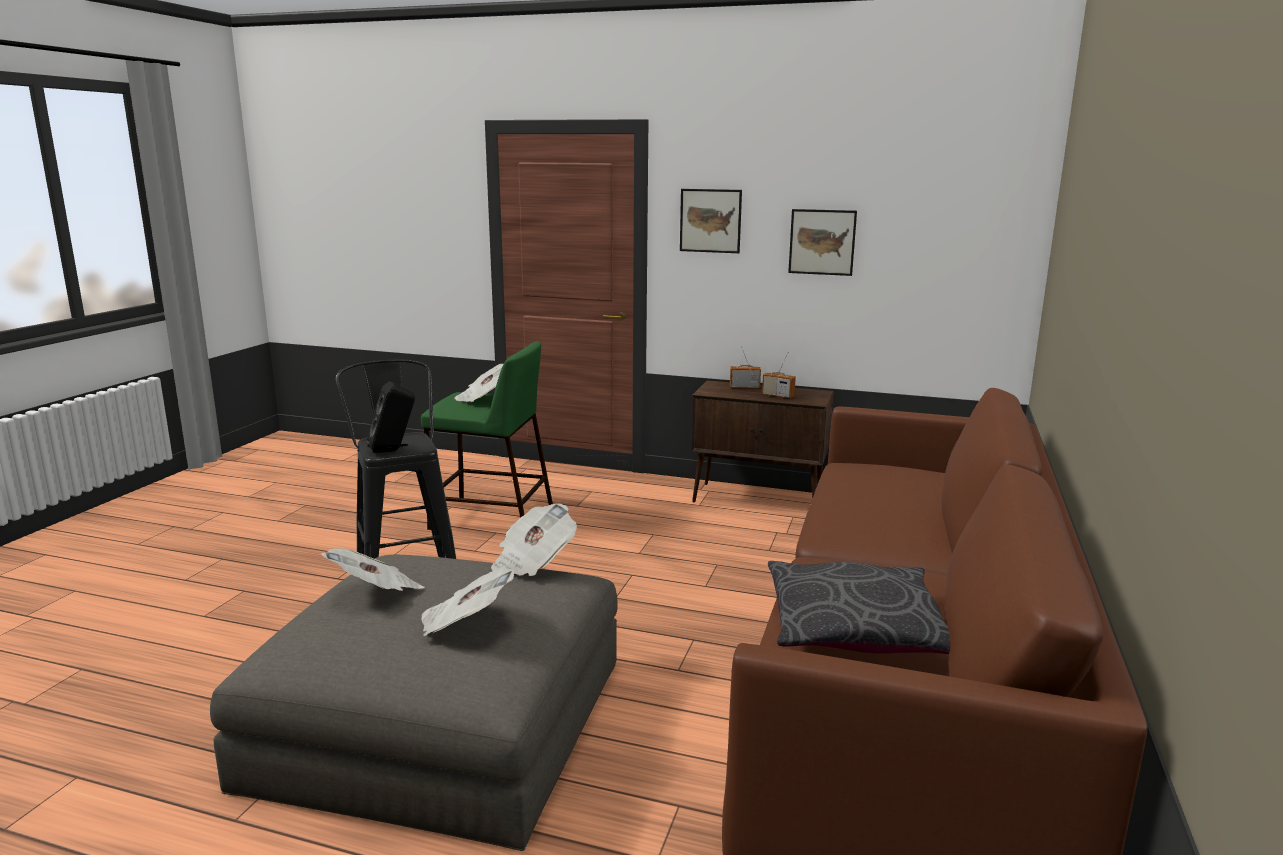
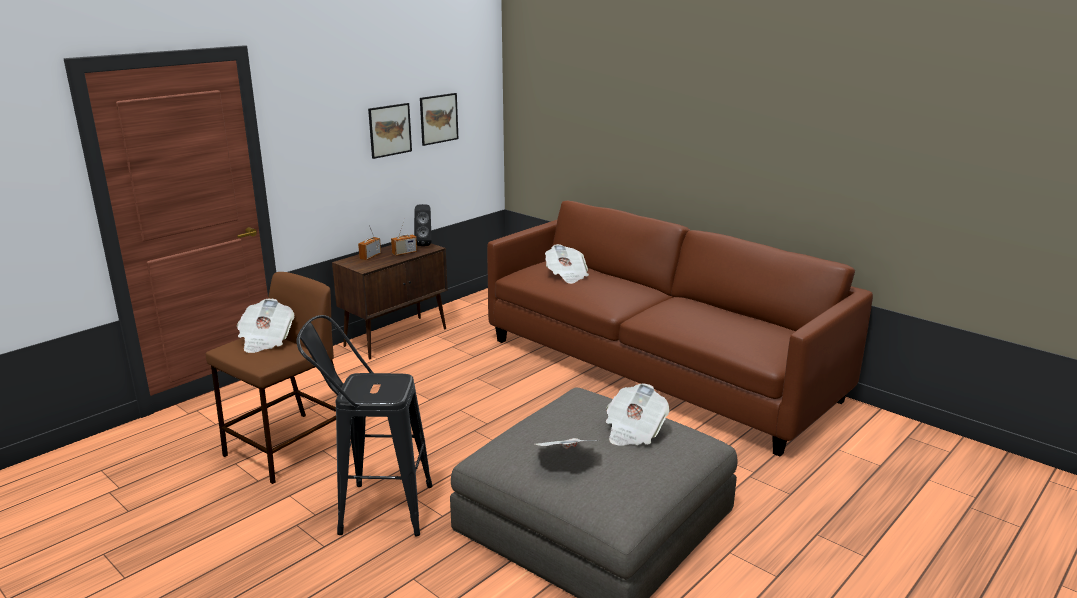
camera: 65 degrees left, 5 degrees up
black speaker [367,381,415,453] -> black speaker moved to [414,204,432,246]
green stool [421,342,553,530] -> brown stool [206,272,351,484]
newspaper [491,503,577,576] -> newspaper moved to [545,244,589,284]
picture [680,189,742,253] -> picture moved to [420,93,458,146]
grey pillow [768,561,950,654] -> none

